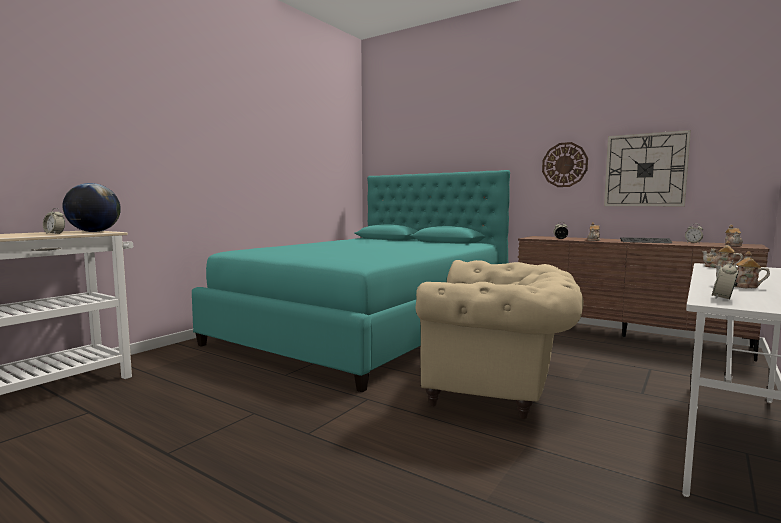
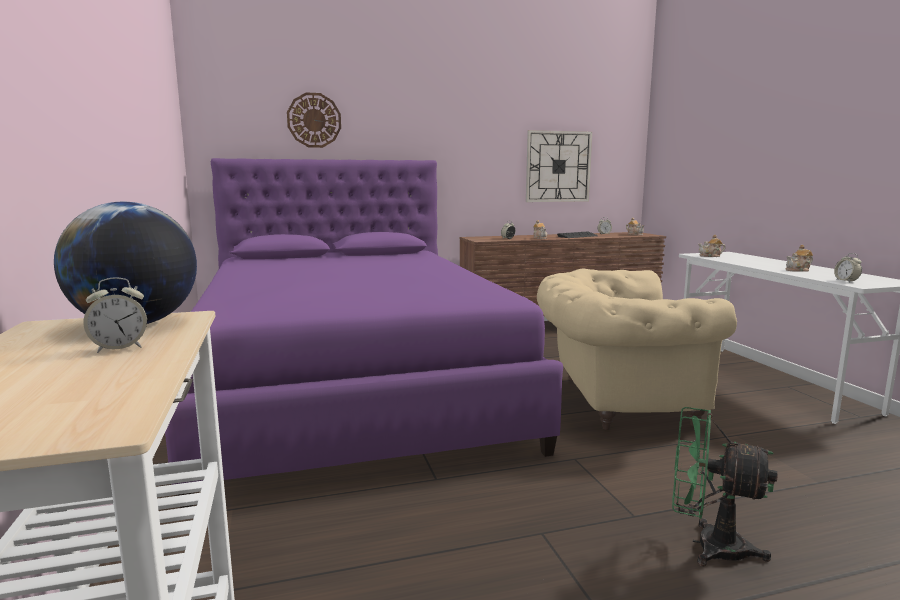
camera: 50 degrees left, 5 degrees up
turquoise bed [192,170,510,392] -> purple bed [165,158,563,508]
beige armchair [416,260,584,419] -> beige armchair turned 150 degrees counterclockwise [537,269,737,430]
wall clock [542,142,588,187] -> wall clock moved to [287,92,341,148]
none -> green fan [672,407,778,567]

